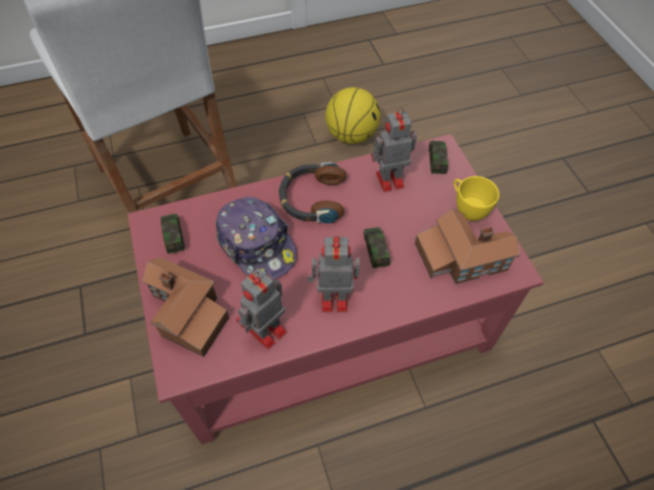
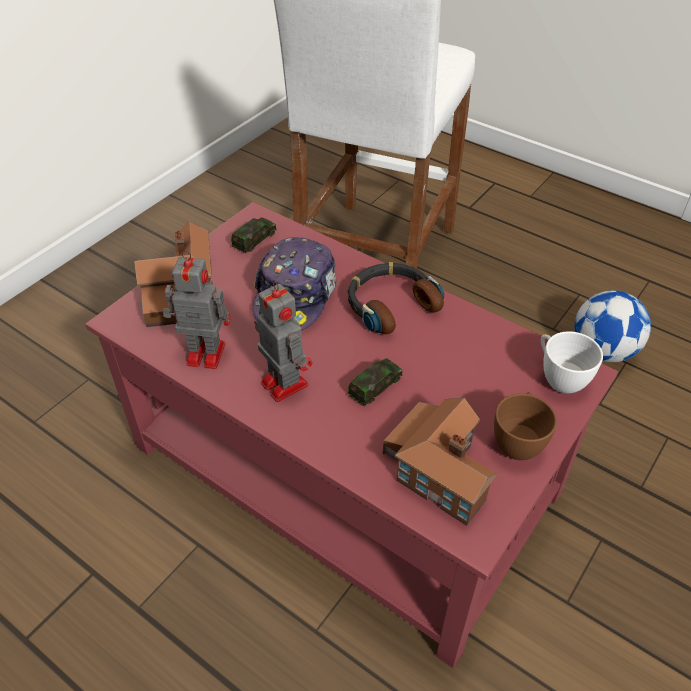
camera: 55 degrees right, 10 degrees down
basketball [325,87,380,144] -> football [575,290,651,362]
toy robot [371,108,417,192] -> none
toy car [428,141,448,174] -> white cup [541,331,603,393]
yellow cup [454,176,499,221] -> brown cup [494,392,557,460]

